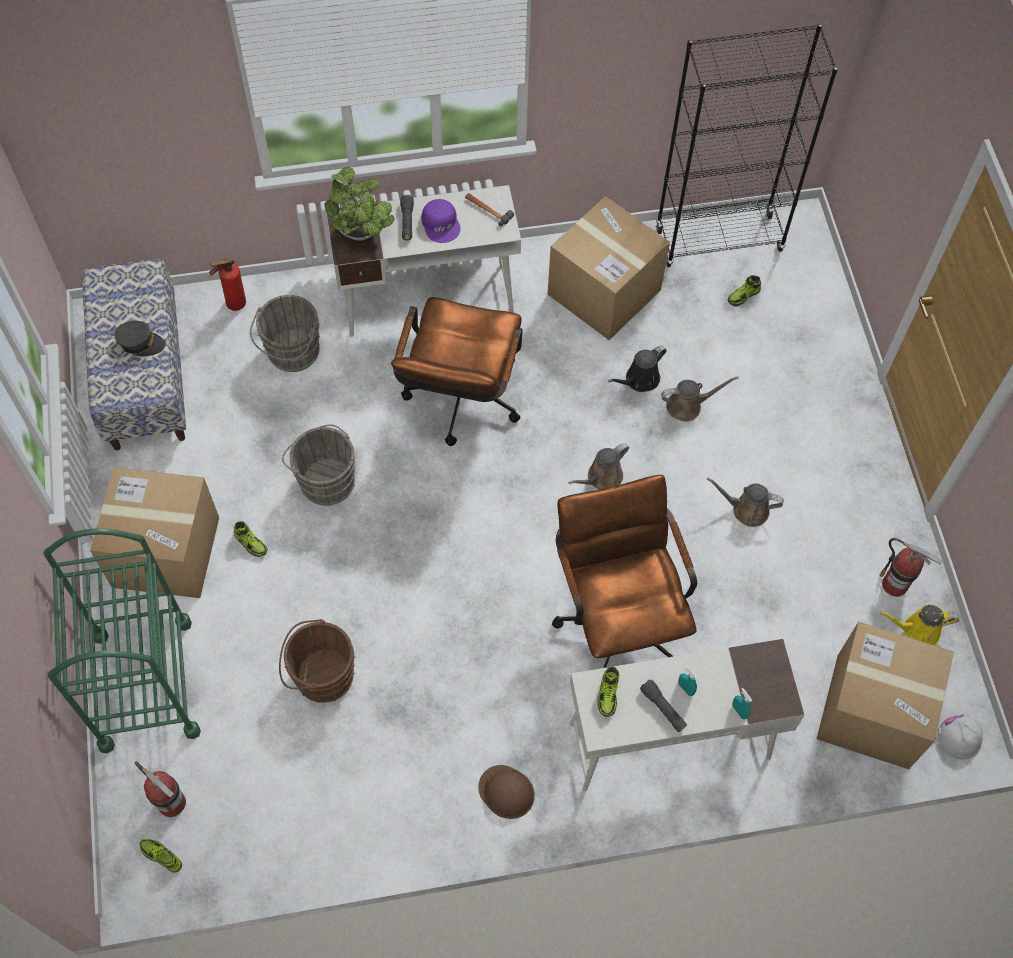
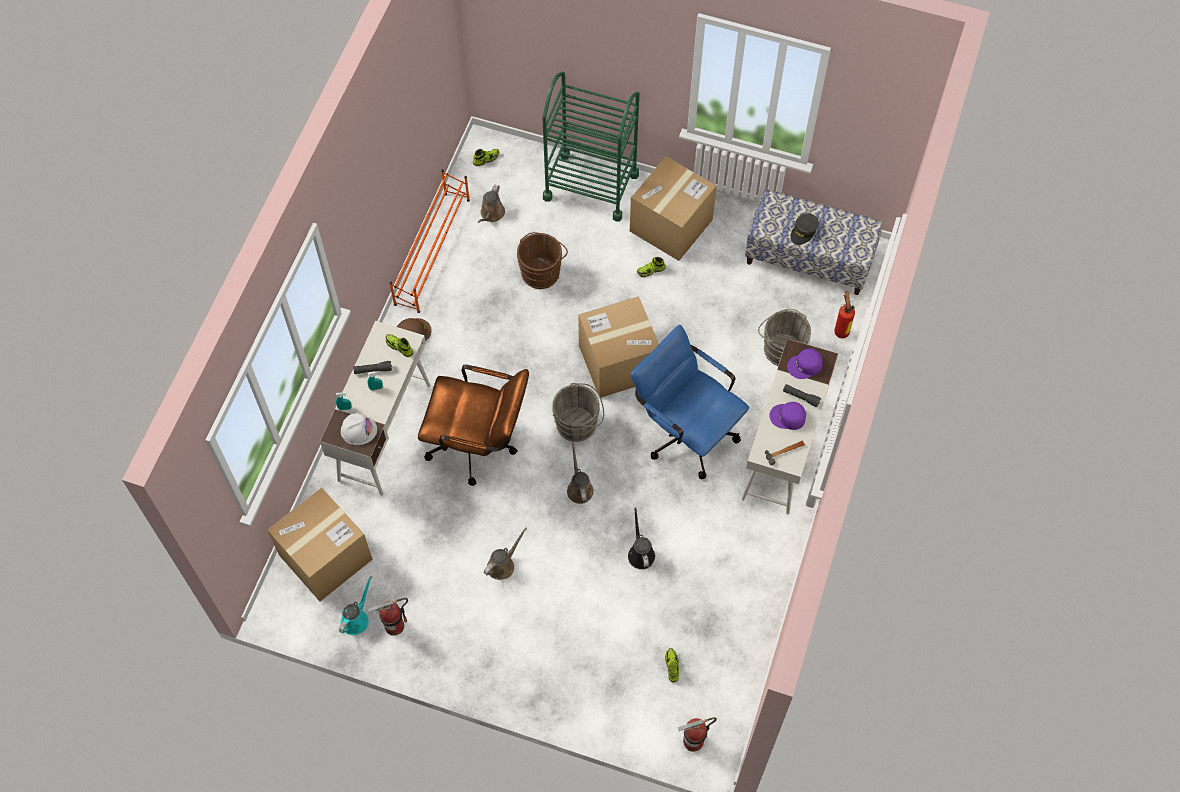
camera: 120 degrees right, 0 degrees up
fire extinguisher [135,761,186,817] -> fire extinguisher moved to [678,717,717,752]
grey bucket [282,425,355,506] -> grey bucket moved to [552,383,604,442]
potted plant [324,167,394,240] -> purple cap [787,349,823,379]
brown office chair [391,297,522,446] -> blue office chair [631,325,749,479]
cardboard box [548,196,670,340] -> cardboard box moved to [578,296,659,398]
black bookcase [655,23,838,267] -> none
brown watering can [661,376,739,422] -> brown watering can moved to [478,184,505,223]
yellow watering can [880,604,959,645] -> turquoise watering can [339,576,372,635]
white hard hat [935,712,983,760] -> white hard hat moved to [341,413,377,445]
none -> orange shoe rack [389,169,470,313]

